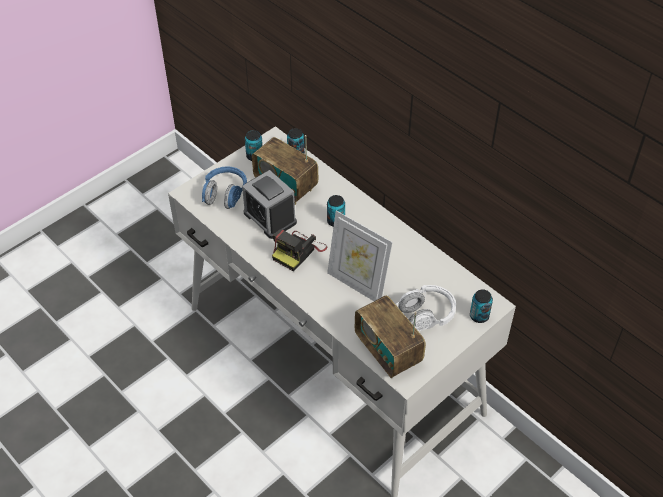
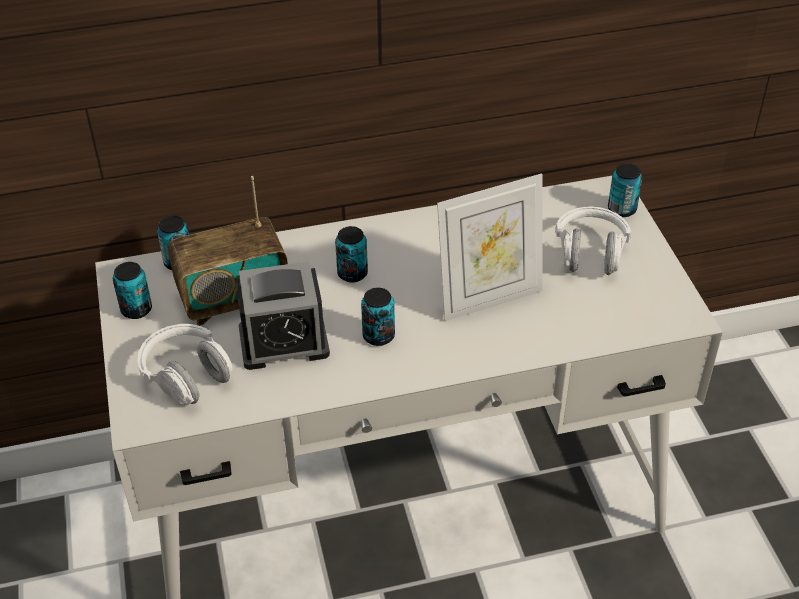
camera: 60 degrees left, 5 degrees down
blue headphones [202,166,247,209] -> white headphones [137,324,233,404]
camera [272,229,327,271] -> can [361,288,395,346]
radio [355,295,426,378] -> none

